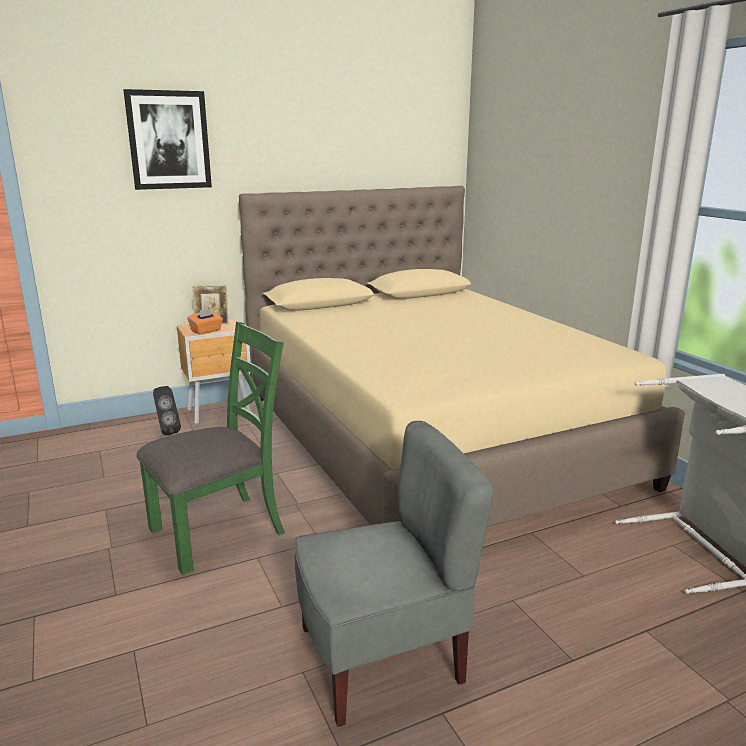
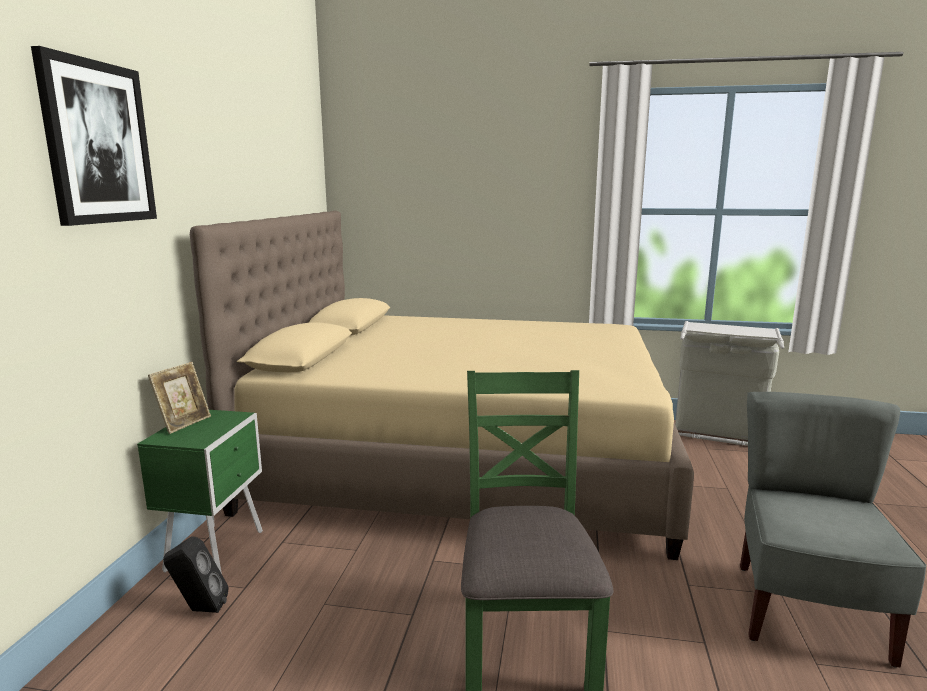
camera: 55 degrees left, 5 degrees down
brown nightstand [177,319,251,424] -> green nightstand [137,410,263,574]
orange tissue box [187,308,223,334] -> none

